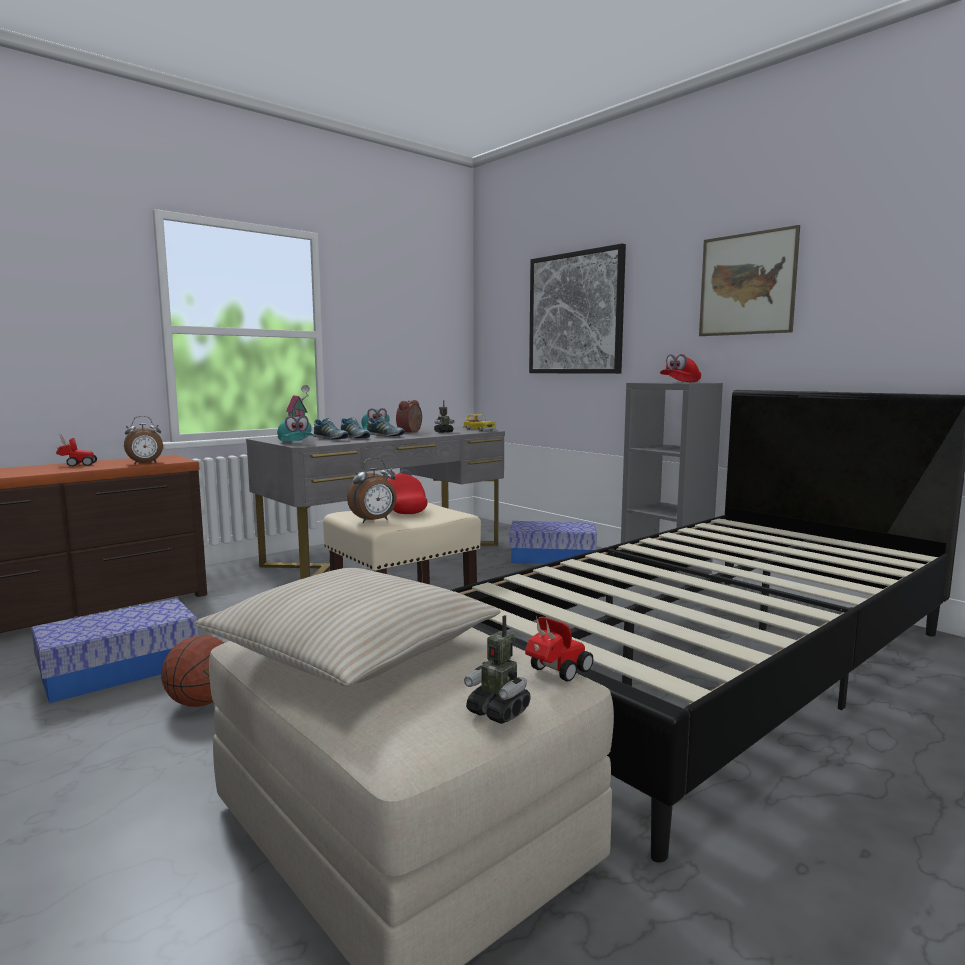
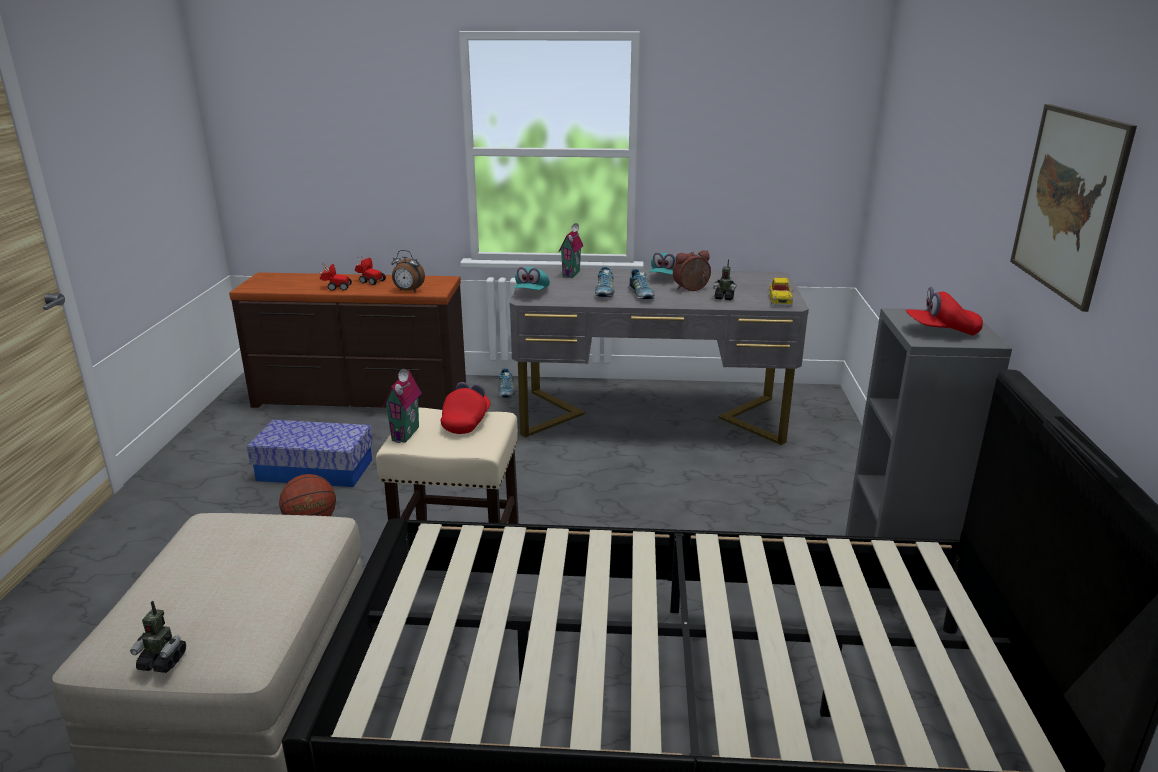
camera: 45 degrees right, 15 degrees up
beige pillow [195,568,500,687] -> none
shoe [313,418,348,440] -> shoe moved to [499,368,515,398]
alarm clock [347,458,397,523] -> toy house [383,369,422,443]
toy robot [464,615,531,724] -> toy robot turned 75 degrees counterclockwise [130,601,186,673]
storage box [509,521,597,564] -> none
toy car [525,616,594,681] -> toy car moved to [320,262,352,291]
picture [529,243,626,374] -> none

